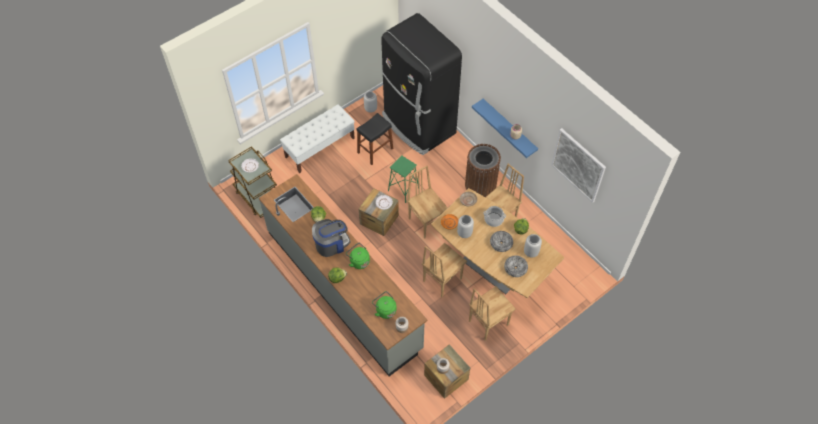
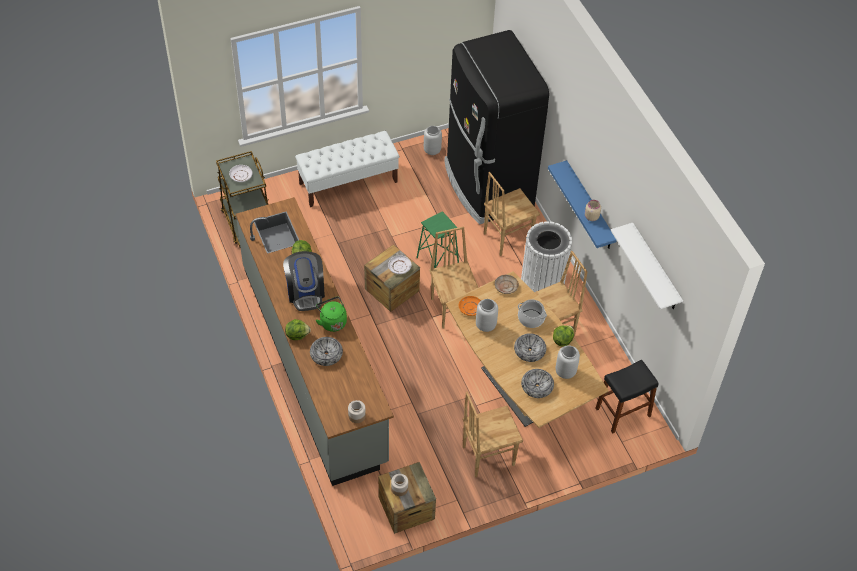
camera: 15 degrees right, 5 degrees down
coffee machine [312,219,350,257] -> coffee machine turned 90 degrees clockwise [283,251,325,311]
black stool [357,113,393,165] -> black stool moved to [595,360,659,433]
green kettle [372,291,396,319] -> none
brown chair [422,243,467,297] -> brown chair moved to [484,172,540,256]
brown trash can [465,144,501,197] -> white trash can [521,221,572,292]
picture [551,128,606,203] -> white shelf [611,223,683,309]
none -> bowl [310,337,343,366]

